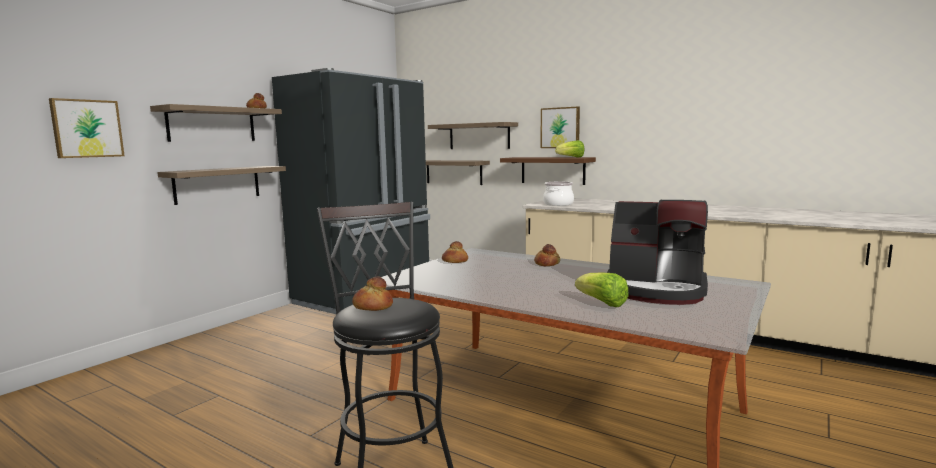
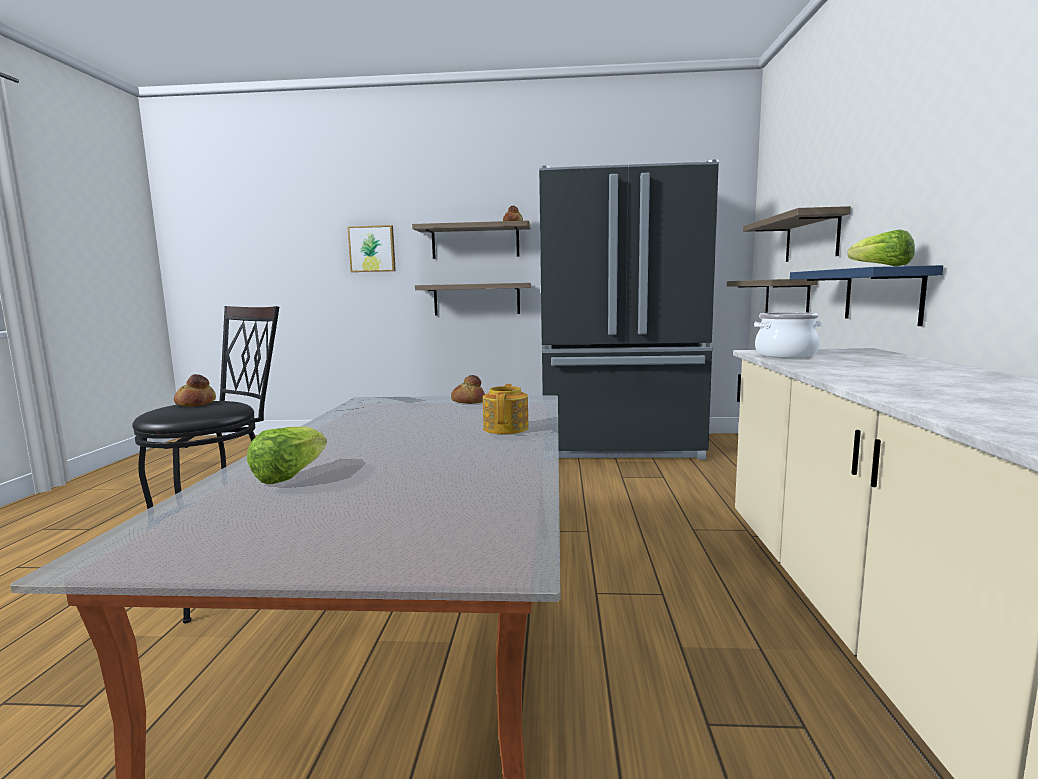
camera: 60 degrees right, 0 degrees up
brown shelf [500,157,596,185] -> blue shelf [790,265,943,326]
bread [534,244,560,266] -> teapot [483,384,529,434]
picture [541,107,580,148] -> none
coffee machine [607,200,708,305] -> none

